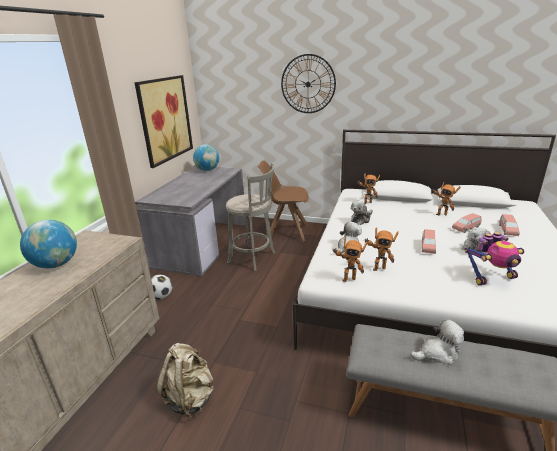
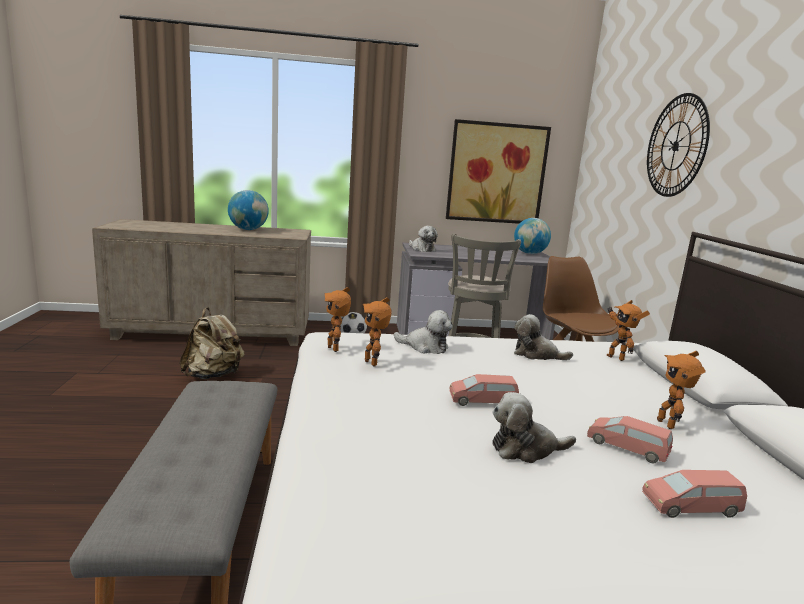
camera: 65 degrees right, 10 degrees down
plush toy [410,319,464,365] -> plush toy moved to [409,226,438,252]
toy robot [464,232,524,286] -> none

